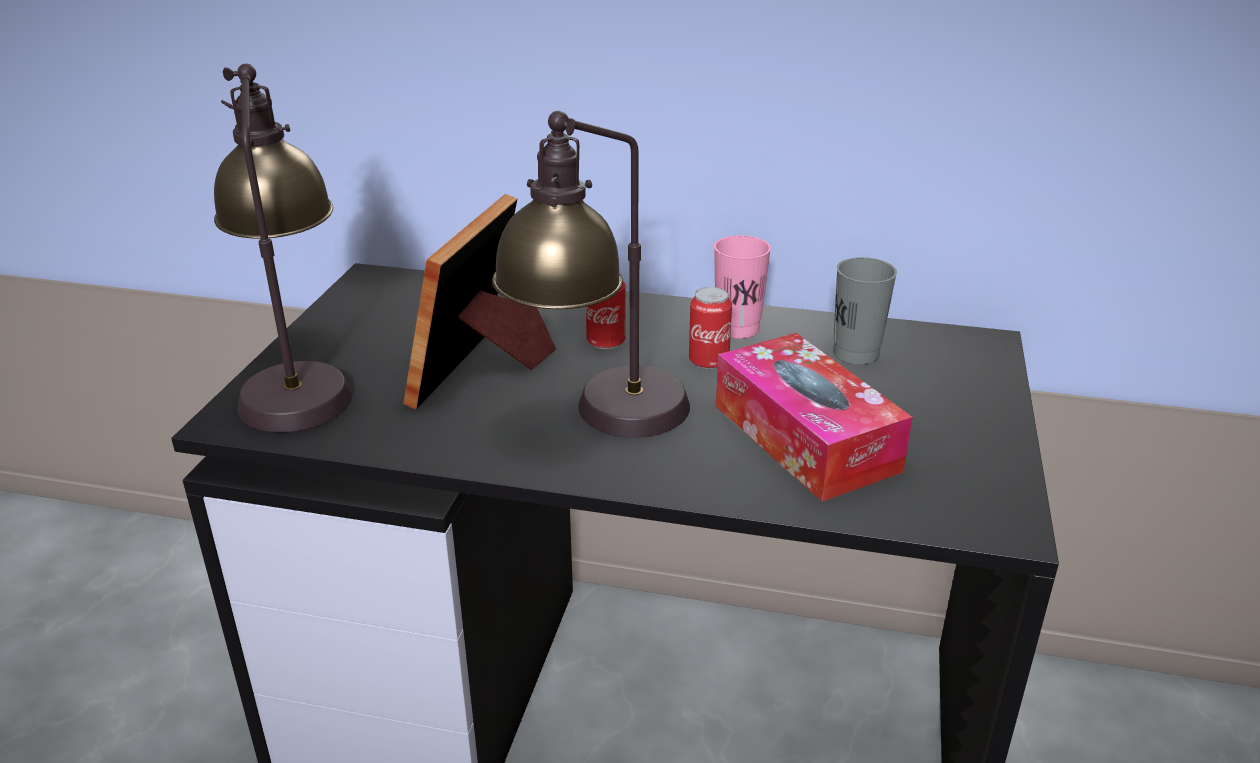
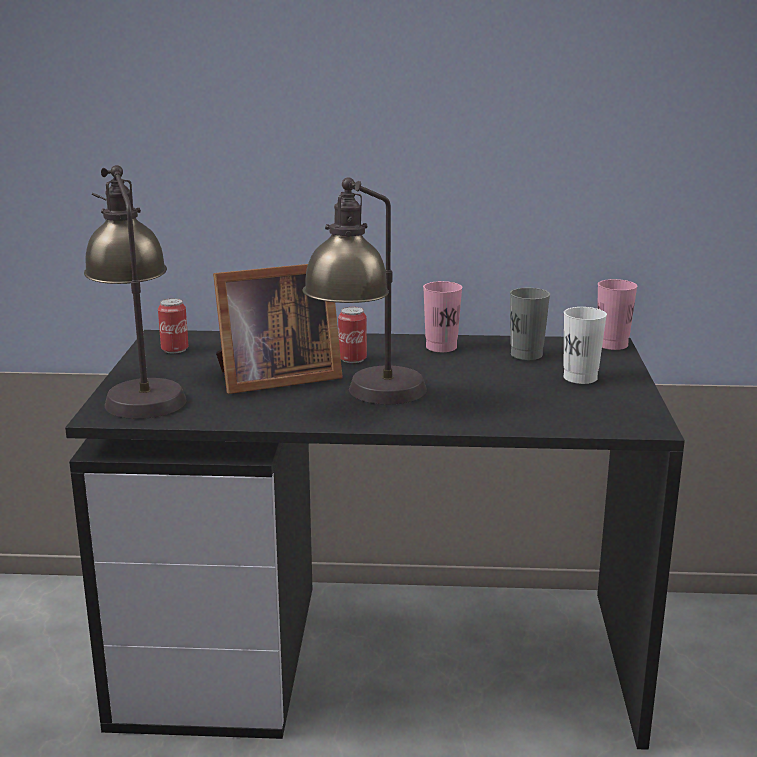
camera: 10 degrees left, 10 degrees down
picture frame [403,194,556,410] -> picture frame turned 120 degrees counterclockwise [213,264,343,394]
can [689,287,732,369] -> can moved to [158,298,189,354]
tissue box [716,333,913,501] -> none
none -> white cup [563,307,607,384]
none -> pink cup [597,279,637,350]

